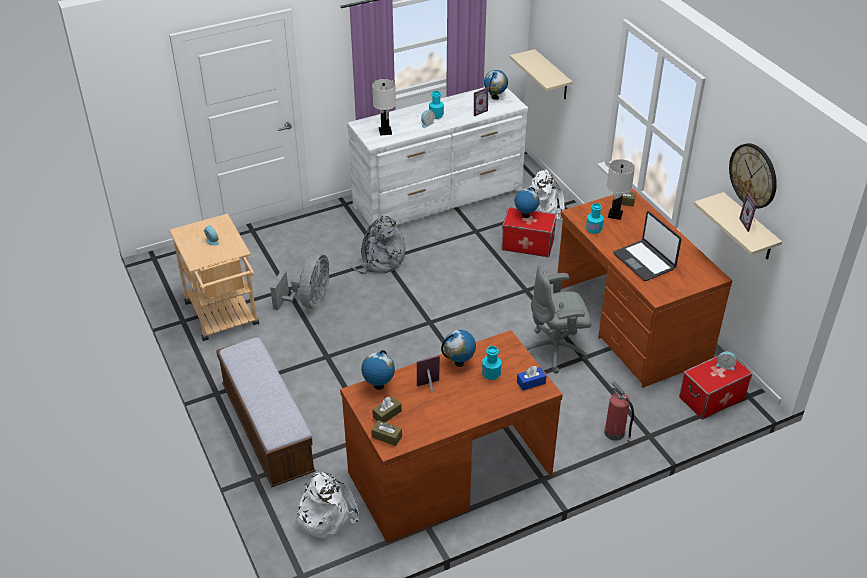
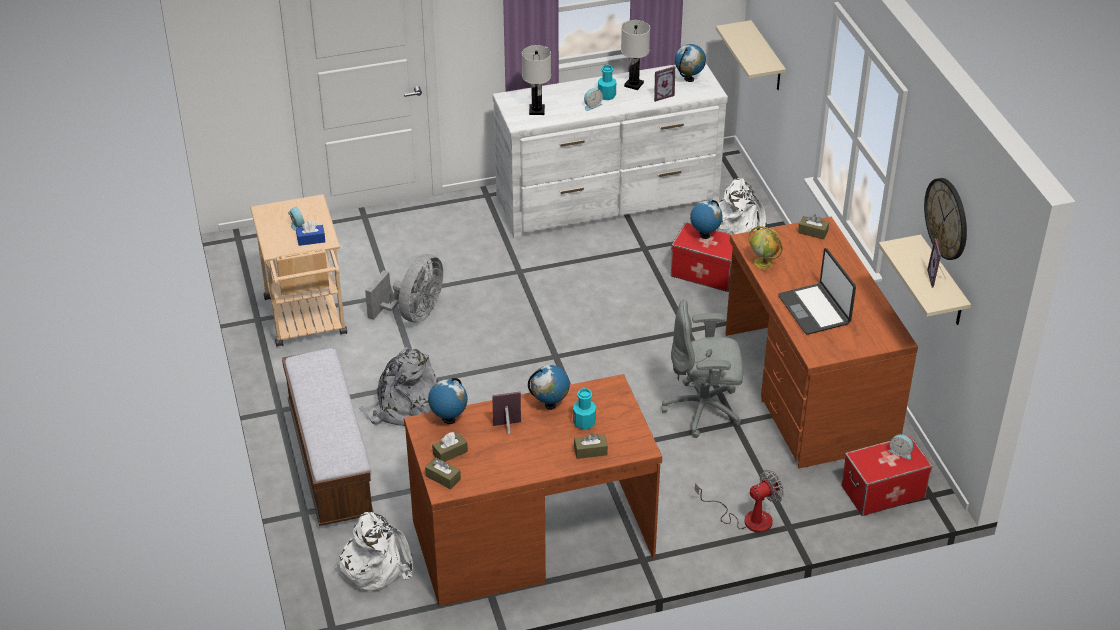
camera: 10 degrees right, 0 degrees up
grey backpack [348,214,406,274] -> grey backpack moved to [359,347,438,426]
blue tissue box [517,366,546,391] -> blue tissue box moved to [296,221,325,246]
turquoise bottle [586,203,603,234] -> globe [749,226,783,269]
fire extinguisher [604,381,634,443] -> fan [695,470,784,533]
white table lamp [607,159,635,220] -> white table lamp moved to [621,20,650,90]
none -> brown tissue box [574,433,608,459]

